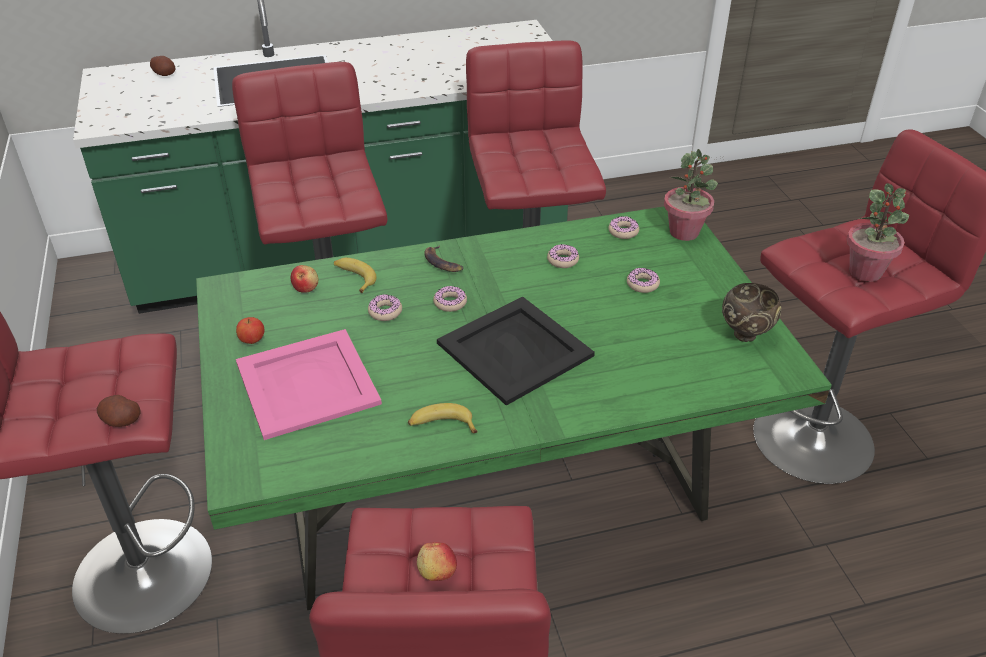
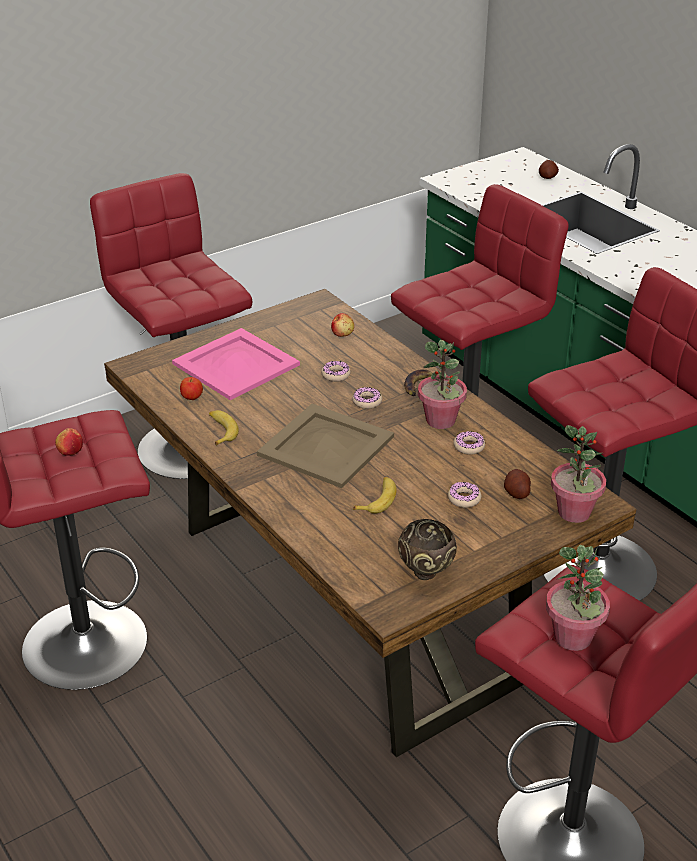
camera: 70 degrees right, 5 degrees down
potato [97,395,141,427] -> potato moved to [504,469,531,499]
green dining table [196,206,832,610] -> brown dining table [104,289,637,757]
apple [236,317,264,344] -> apple moved to [180,377,203,400]
banana [334,258,377,293] -> banana moved to [353,477,397,514]
black tray [437,297,595,406] -> beige tray [257,404,394,488]
donut [608,216,639,239] -> none
none -> potted plant [418,340,467,429]

